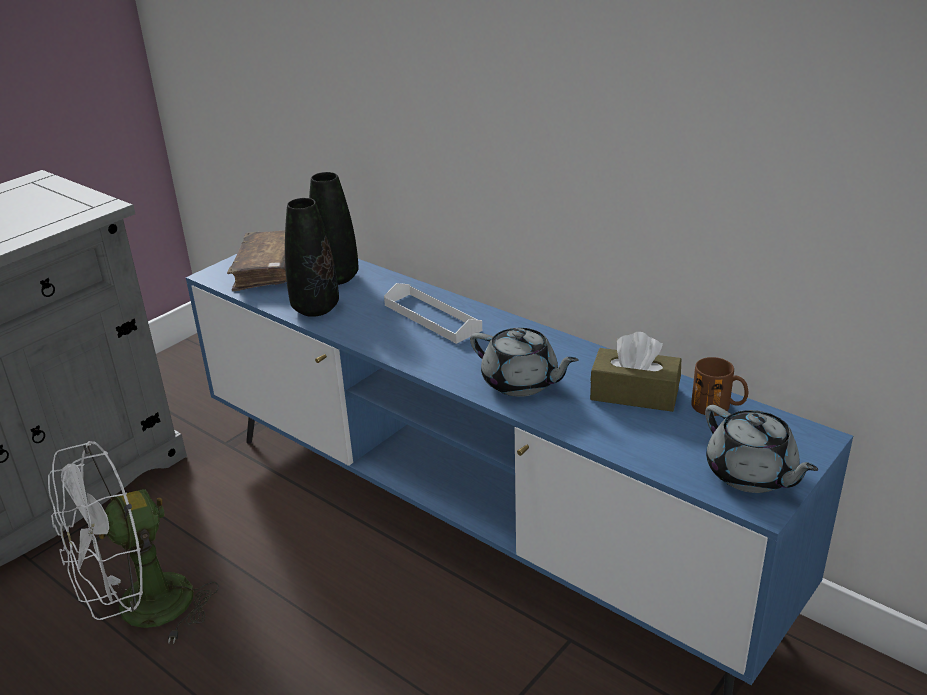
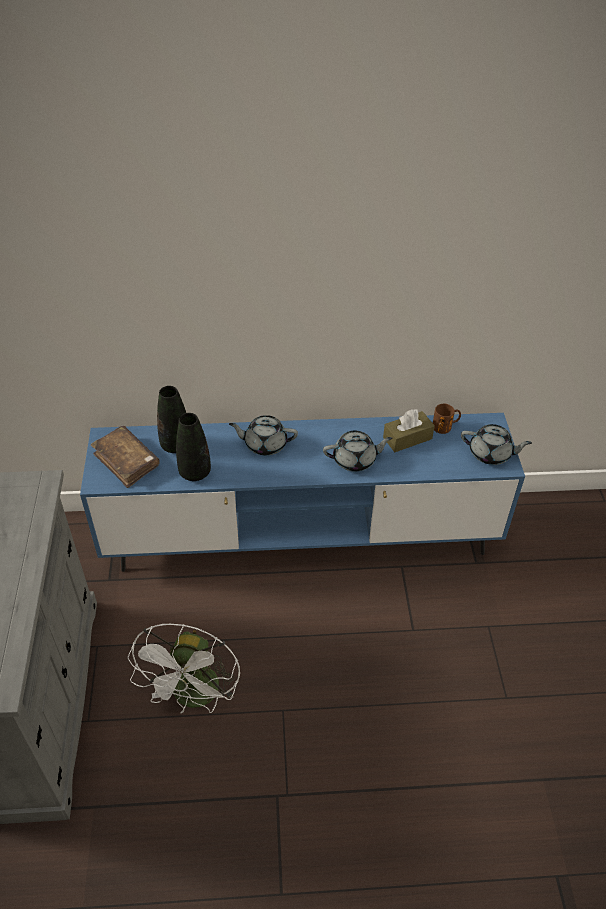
camera: 45 degrees left, 15 degrees up
white tray [384,283,482,344] -> grey teapot [229,415,298,455]

